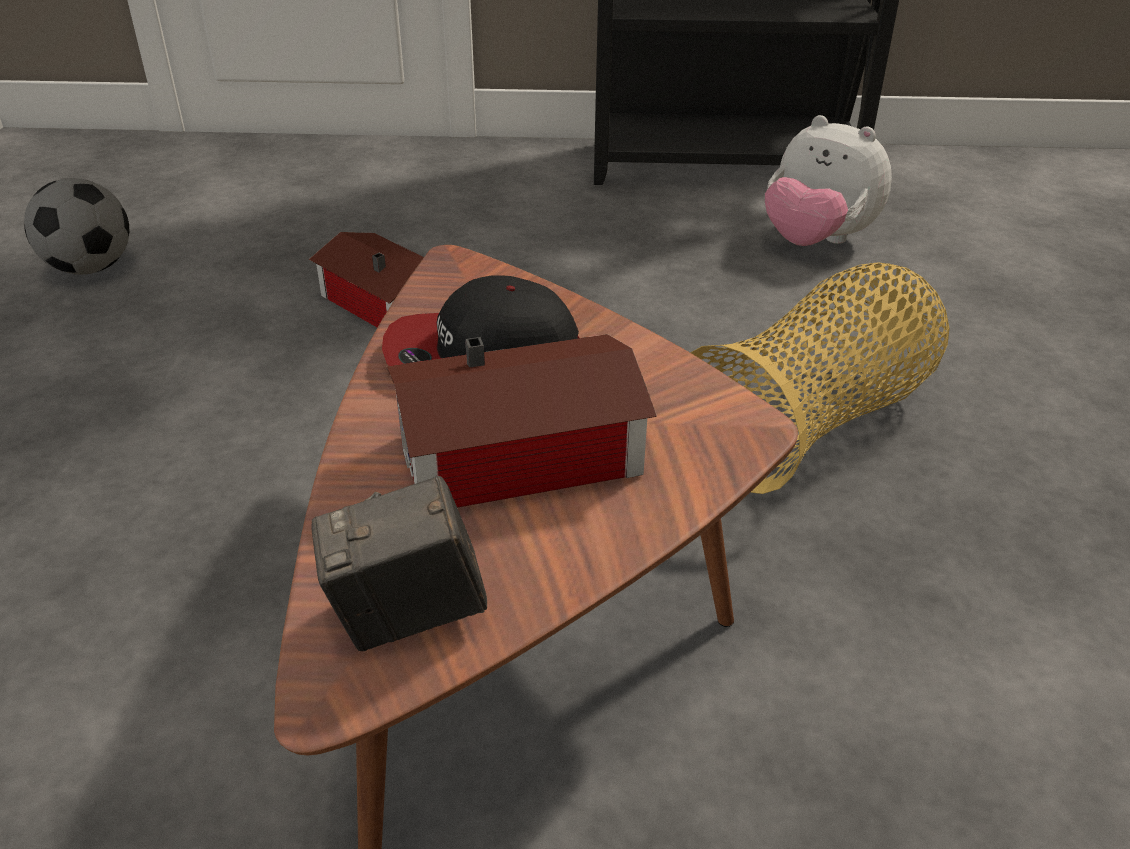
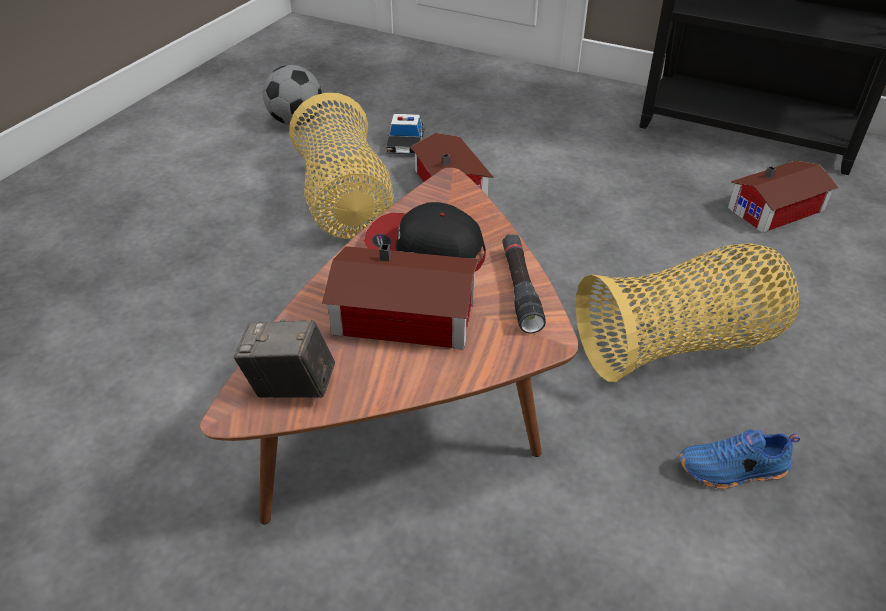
camera: 25 degrees right, 5 degrees up
plush toy [765,115,892,246] -> toy house [728,161,839,233]
none -> basket [289,93,394,239]
none -> toy car [386,114,425,155]
none -> black flashlight [502,234,546,334]
none -> blue shoe [679,429,800,489]

